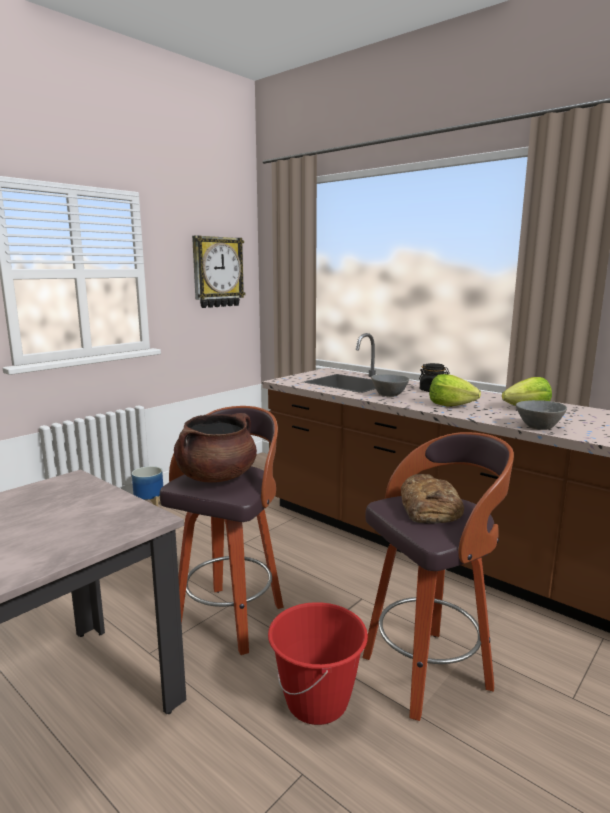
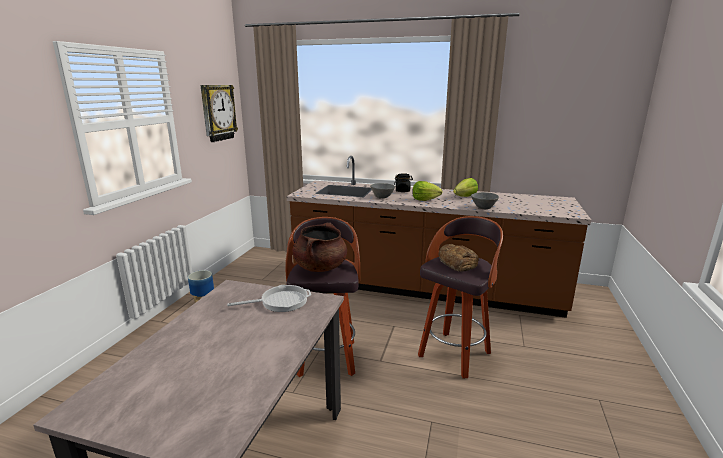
camera: 25 degrees left, 5 degrees up
red bucket [268,602,368,725] -> none
none -> frying pan [227,285,311,312]

